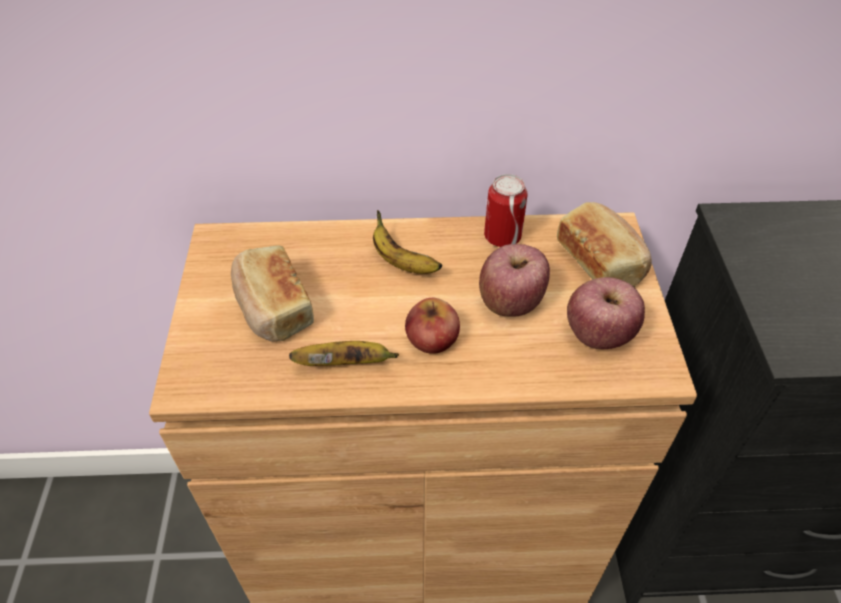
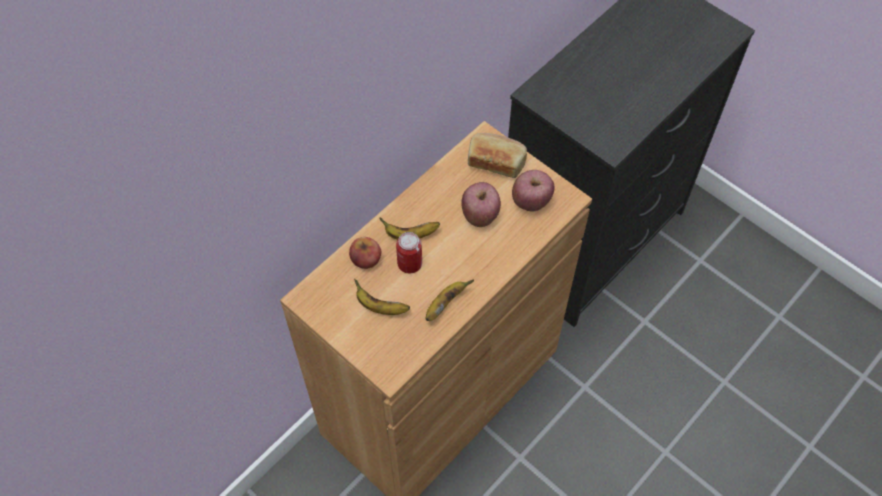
camera: 45 degrees left, 10 degrees up
bread [231,245,314,342] -> banana [354,279,410,315]
apple [405,298,460,354] -> apple moved to [349,237,381,269]
can [484,174,527,247] -> can moved to [396,232,422,274]

